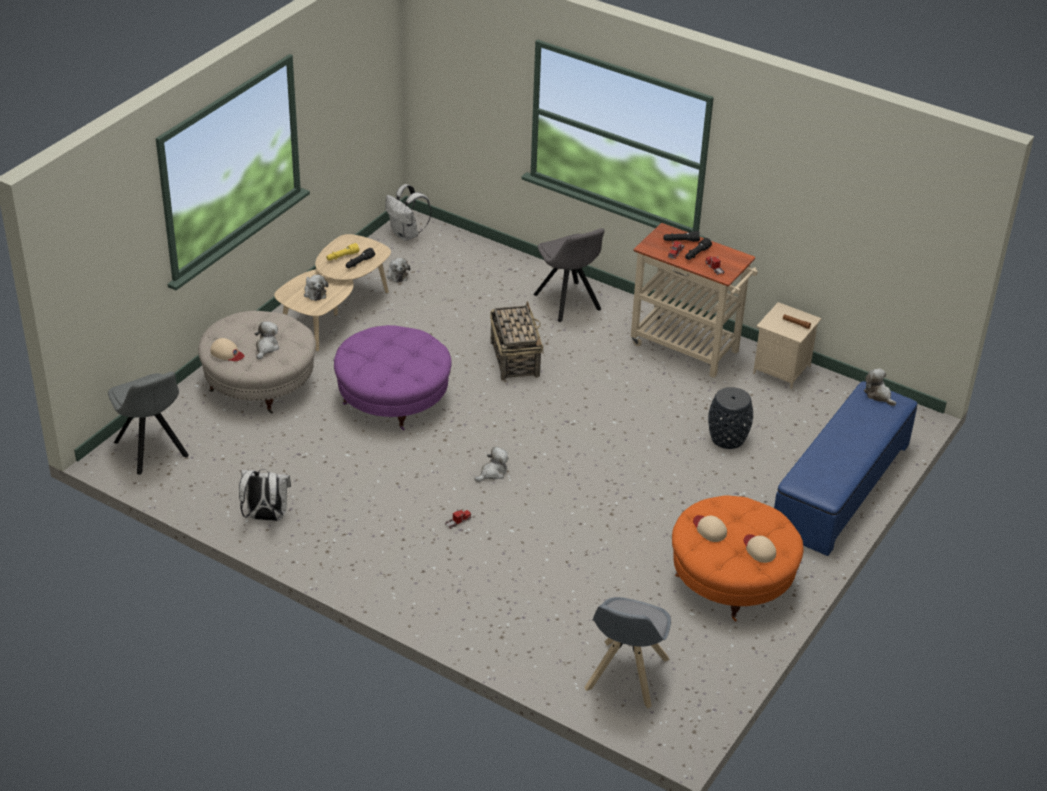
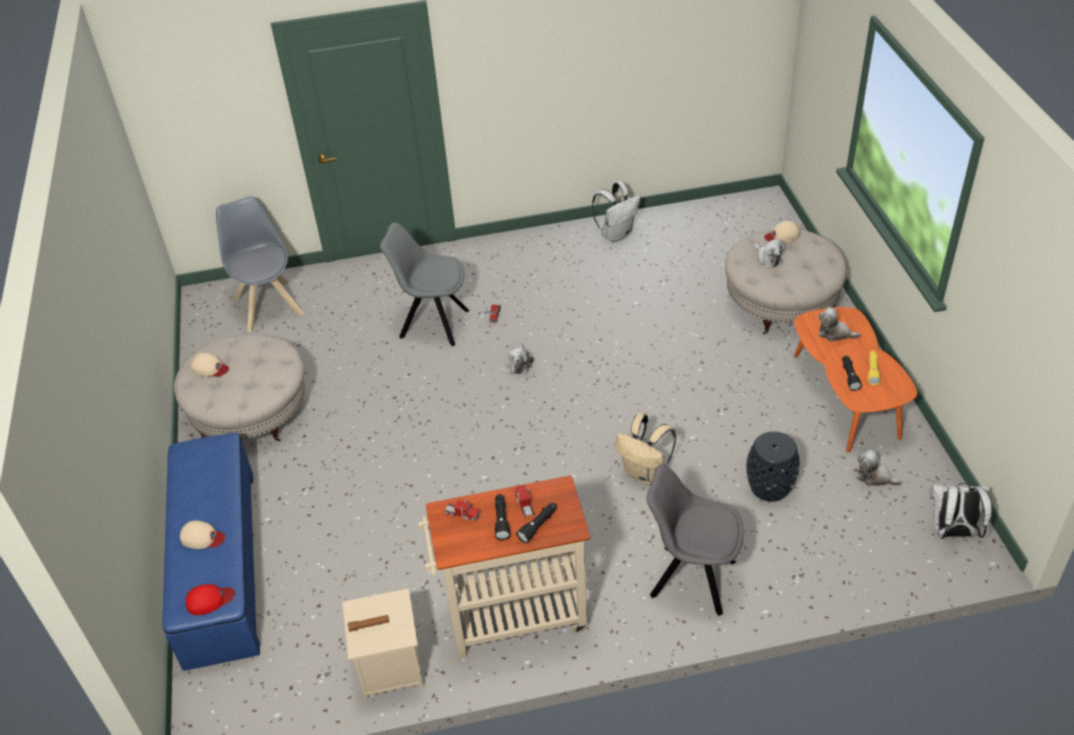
camera: 140 degrees right, 5 degrees up
grey chair [108,372,189,475] -> grey chair moved to [380,222,469,346]
beige coffee table [274,234,391,351] -> orange coffee table [794,307,917,453]
purple ottoman [334,325,452,430] -> none
basket [490,301,544,381] -> beige backpack [616,413,676,485]
orange ottoman [672,495,803,622] -> beige ottoman [174,333,305,441]
beige cap [693,515,727,542] -> beige cap moved to [180,521,225,549]
black stool [708,387,753,449] -> black stool moved to [746,431,800,502]
plush toy [864,368,896,406] -> red cap [185,584,235,615]

